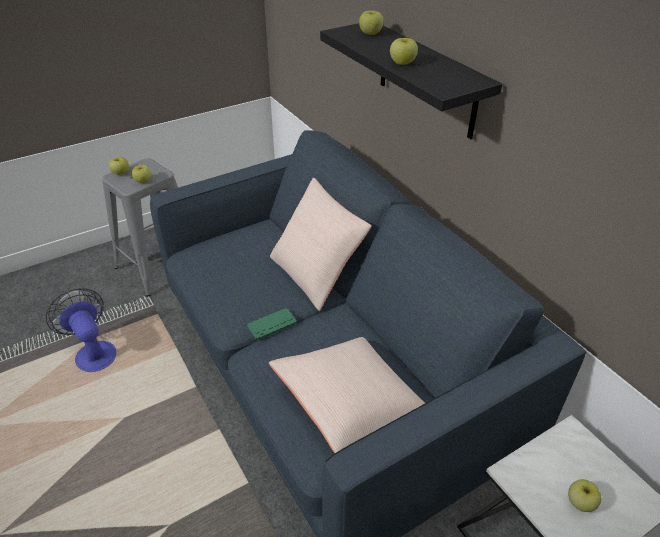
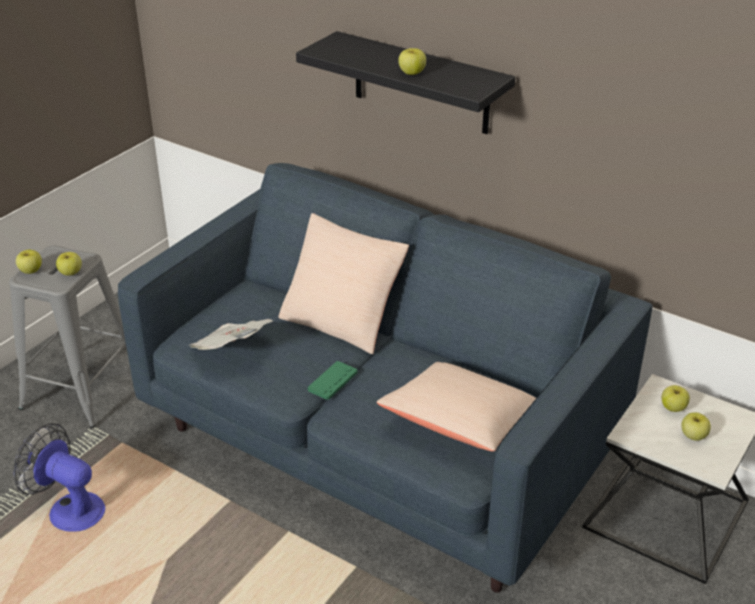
camera: 25 degrees left, 5 degrees down
apple [359,11,384,35] -> apple moved to [662,385,690,412]
none -> newspaper [190,319,273,350]

